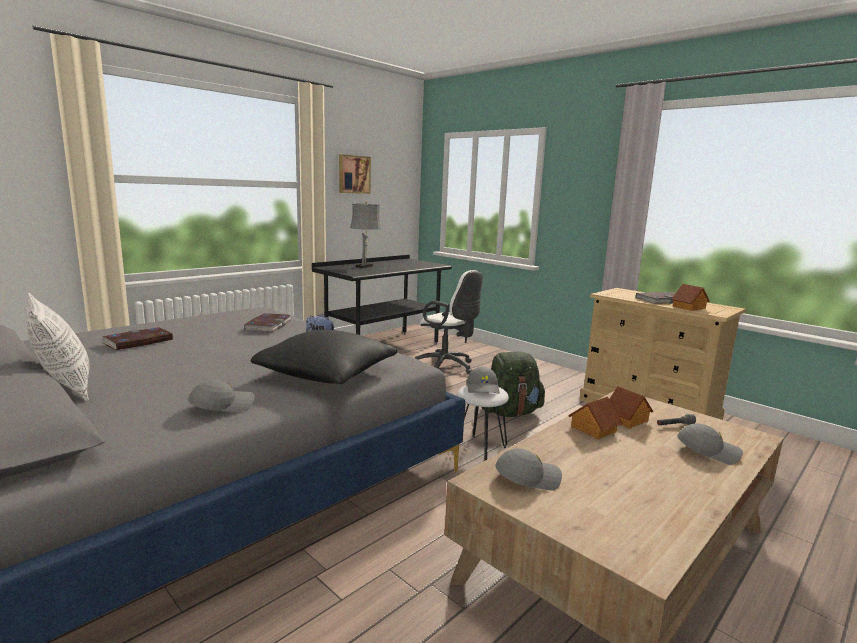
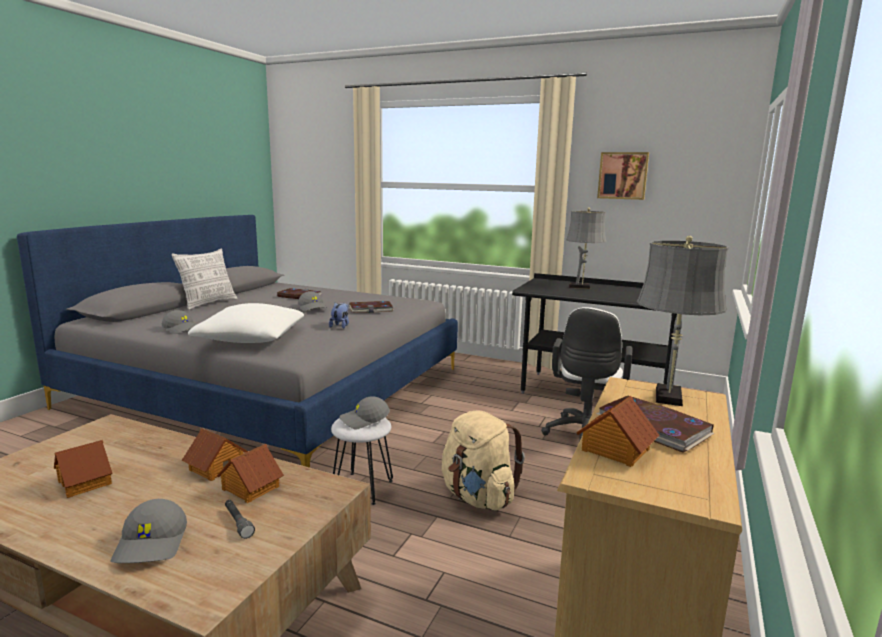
camera: 70 degrees right, 0 degrees up
black pillow [250,330,397,384] -> white pillow [188,303,304,343]
green backpack [482,352,545,417] -> beige backpack [442,410,525,511]
grey cap [495,448,562,491] -> grey cap moved to [298,291,328,311]
none -> toy house [54,440,112,498]
none -> grey table lamp [637,236,729,406]

